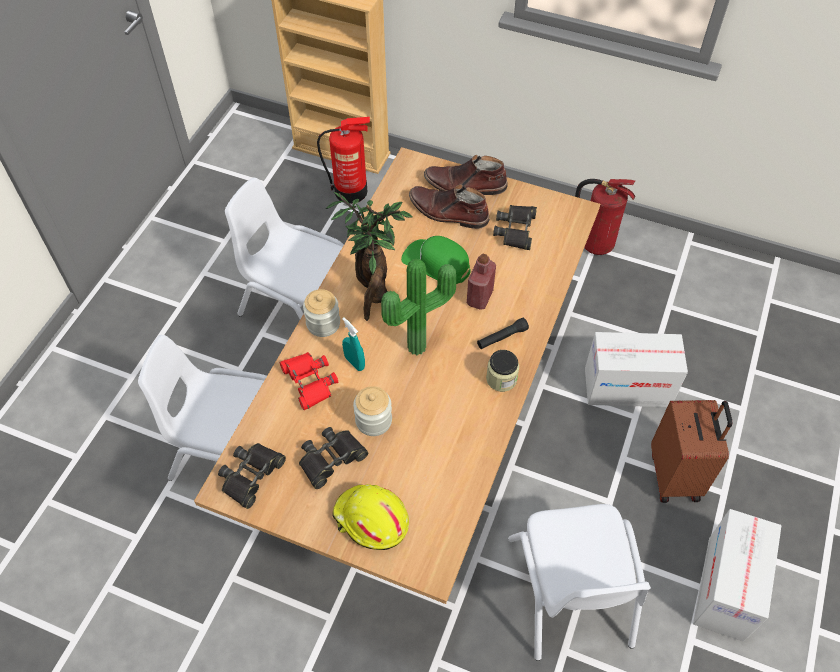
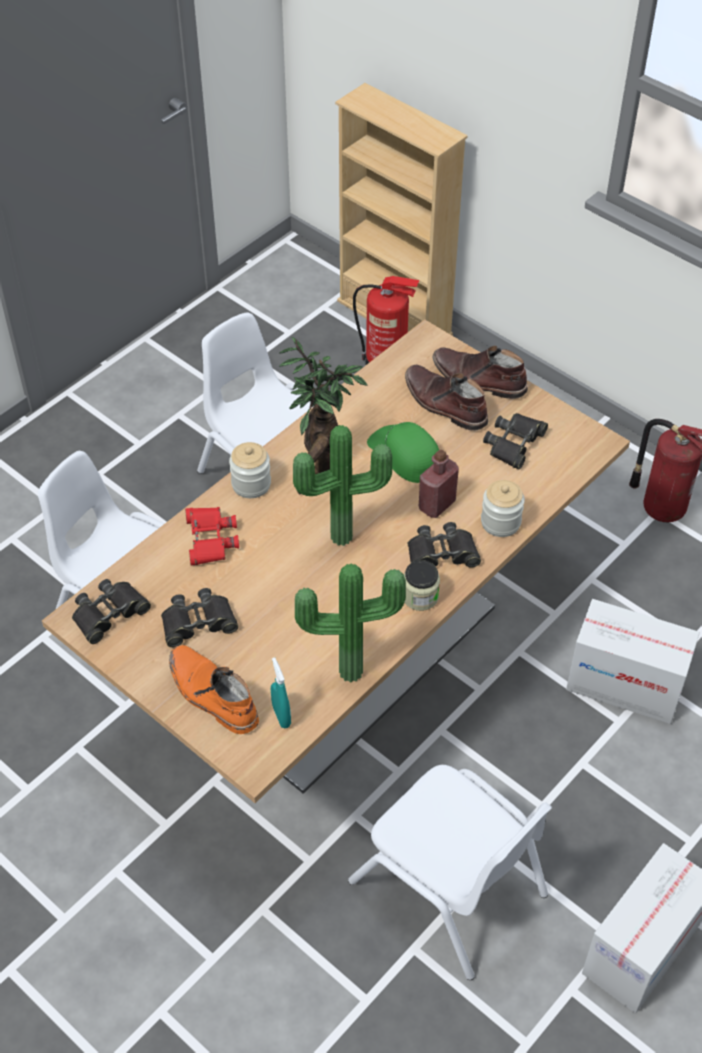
camera: 20 degrees right, 5 degrees down
yellow hard hat [332,484,409,550] -> orange boot [169,645,259,734]
turquoise spray bottle [342,317,365,371] -> turquoise spray bottle moved to [271,657,291,728]
jar [353,386,392,436] -> jar moved to [481,480,525,537]
black flashlight [477,318,529,349] -> black binoculars [408,522,481,568]
white chair [508,504,651,661] -> white chair turned 60 degrees counterclockwise [348,765,552,980]
brown suitcase [651,400,732,503] -> none
none -> potted plant [295,563,406,682]

